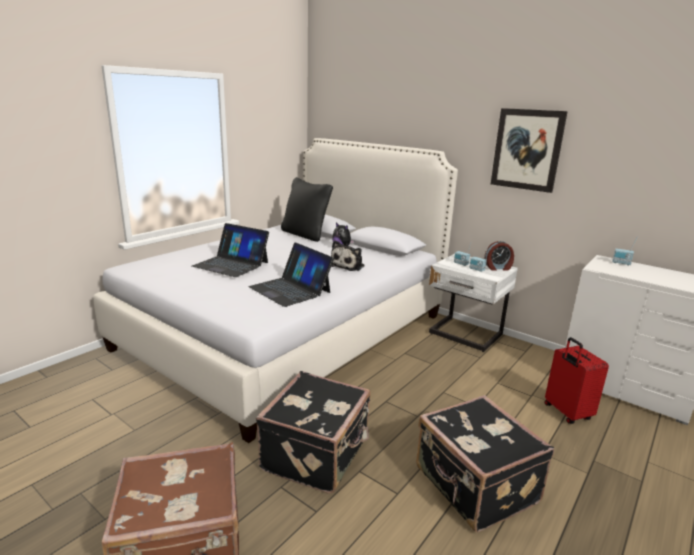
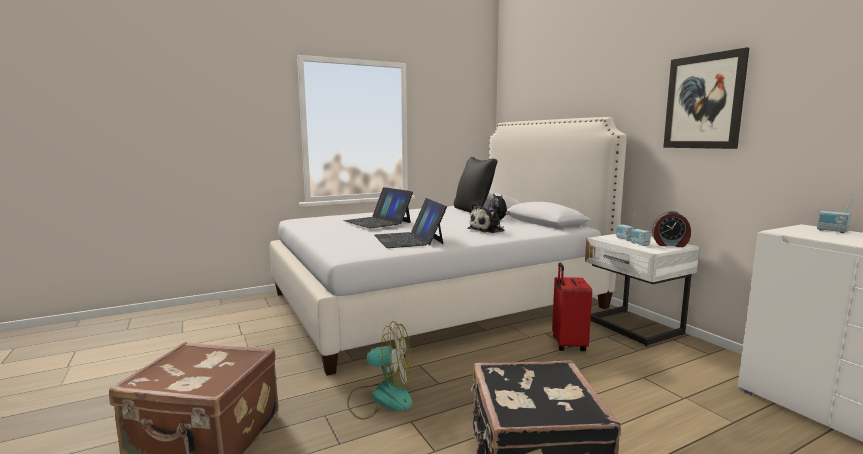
camera: 25 degrees right, 10 degrees down
black suitcase [256,371,371,494] -> fan [347,321,412,420]
red suitcase [544,337,609,424] -> red suitcase moved to [552,262,592,351]

